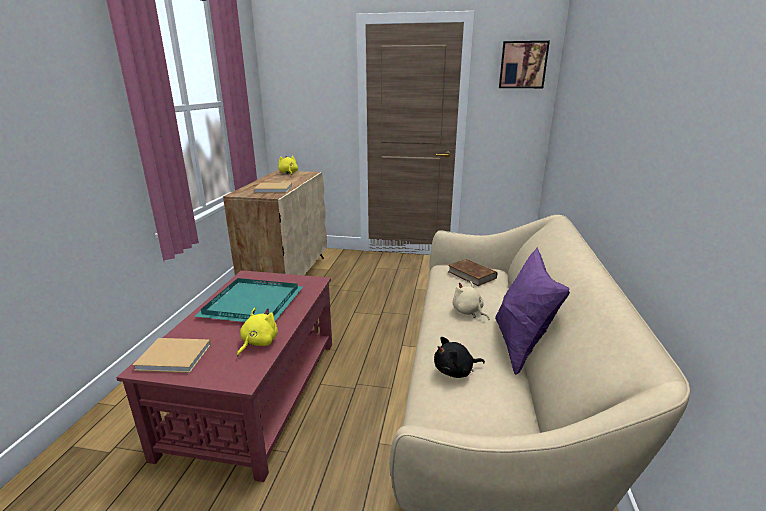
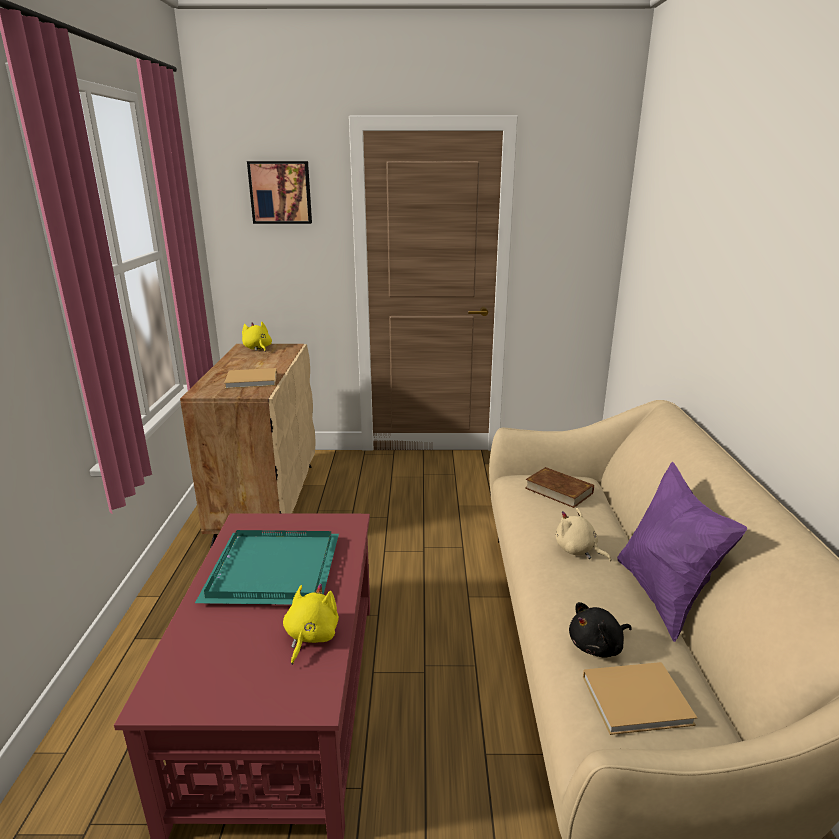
camera: 10 degrees left, 0 degrees up
beige book [132,338,211,373] -> beige book moved to [583,662,697,735]
picture [499,41,550,88] -> picture moved to [247,161,312,224]

